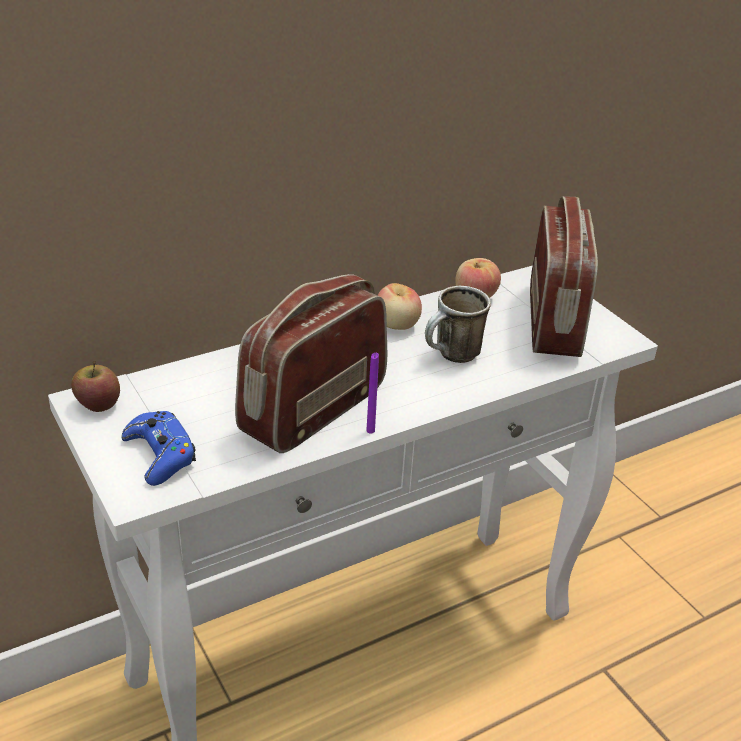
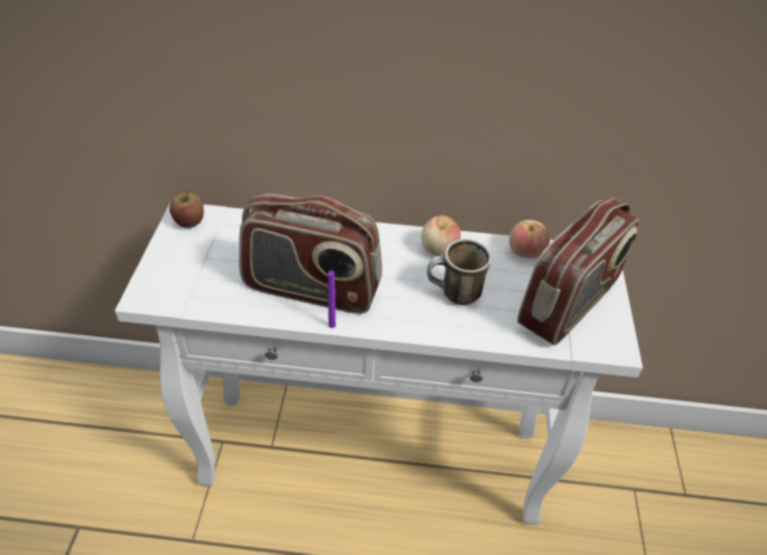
camera: 35 degrees right, 10 degrees up
blue game controller [121,411,196,486] -> none
radio [235,274,387,453] -> radio turned 150 degrees counterclockwise [239,194,382,314]

